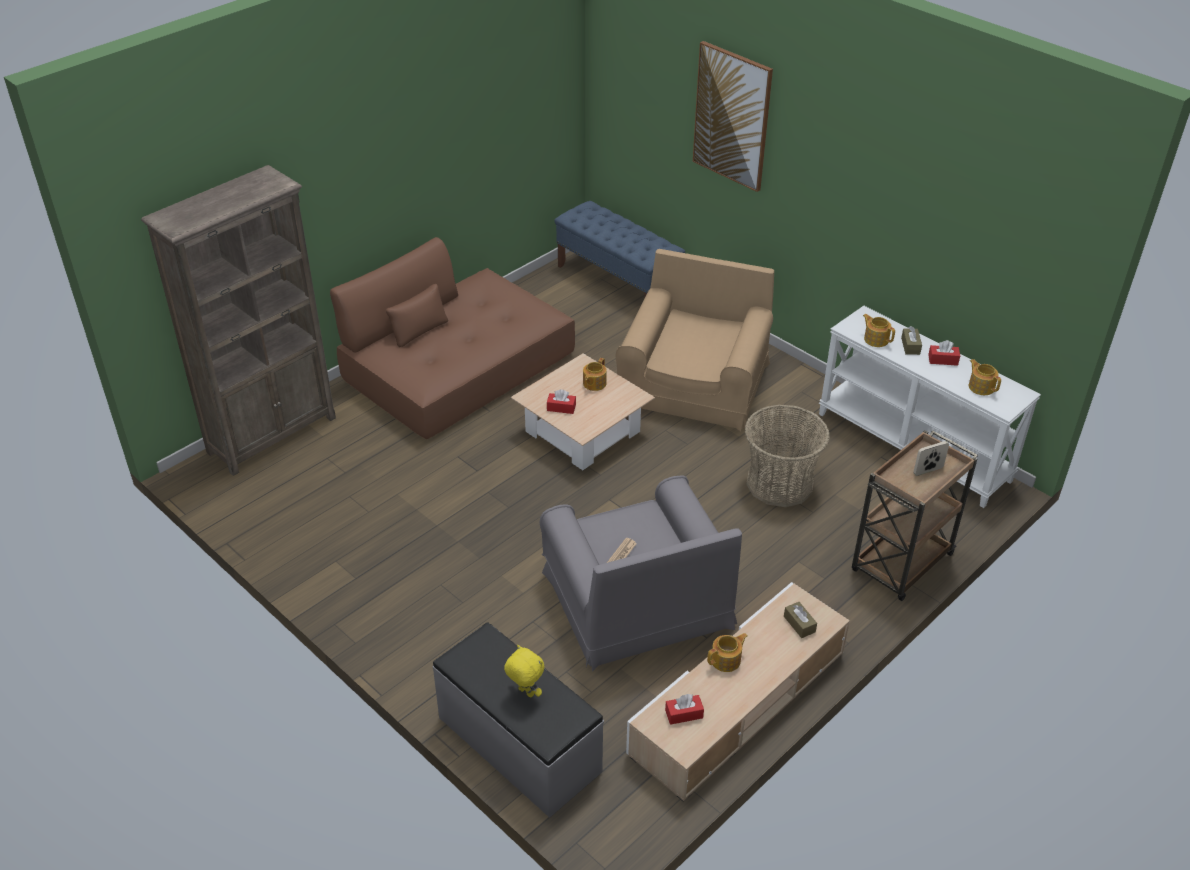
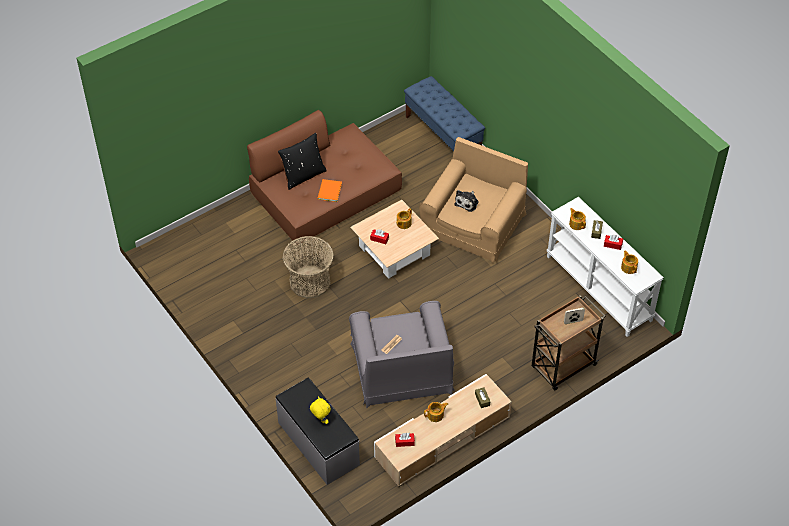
camera: 10 degrees right, 10 degrees up
brown bookcase [141,165,336,476] -> none
picture [693,41,773,192] -> none
basket [744,405,830,507] -> basket moved to [283,236,334,299]
none -> black pillow [278,133,327,190]
none -> orange book [317,179,342,202]
none -> plush toy [454,190,479,212]

